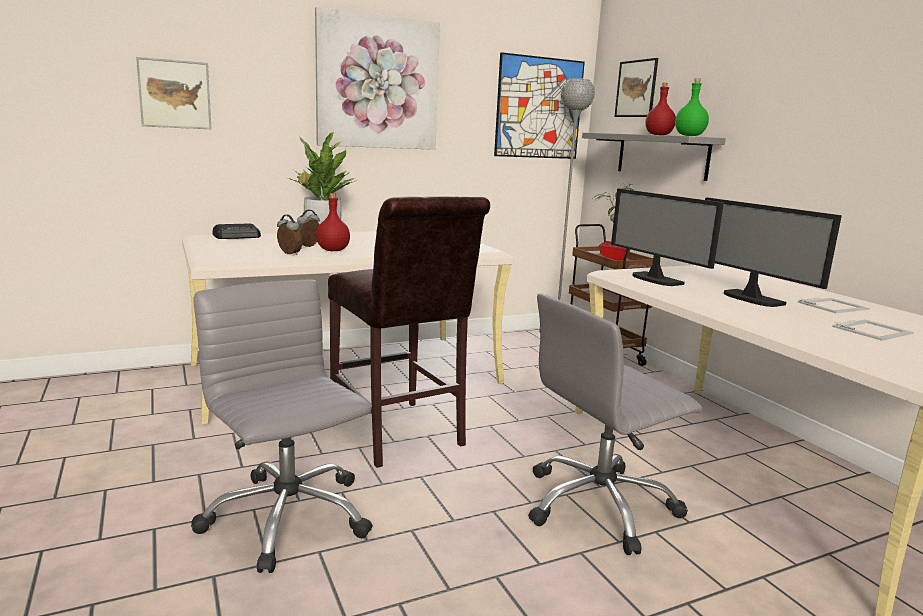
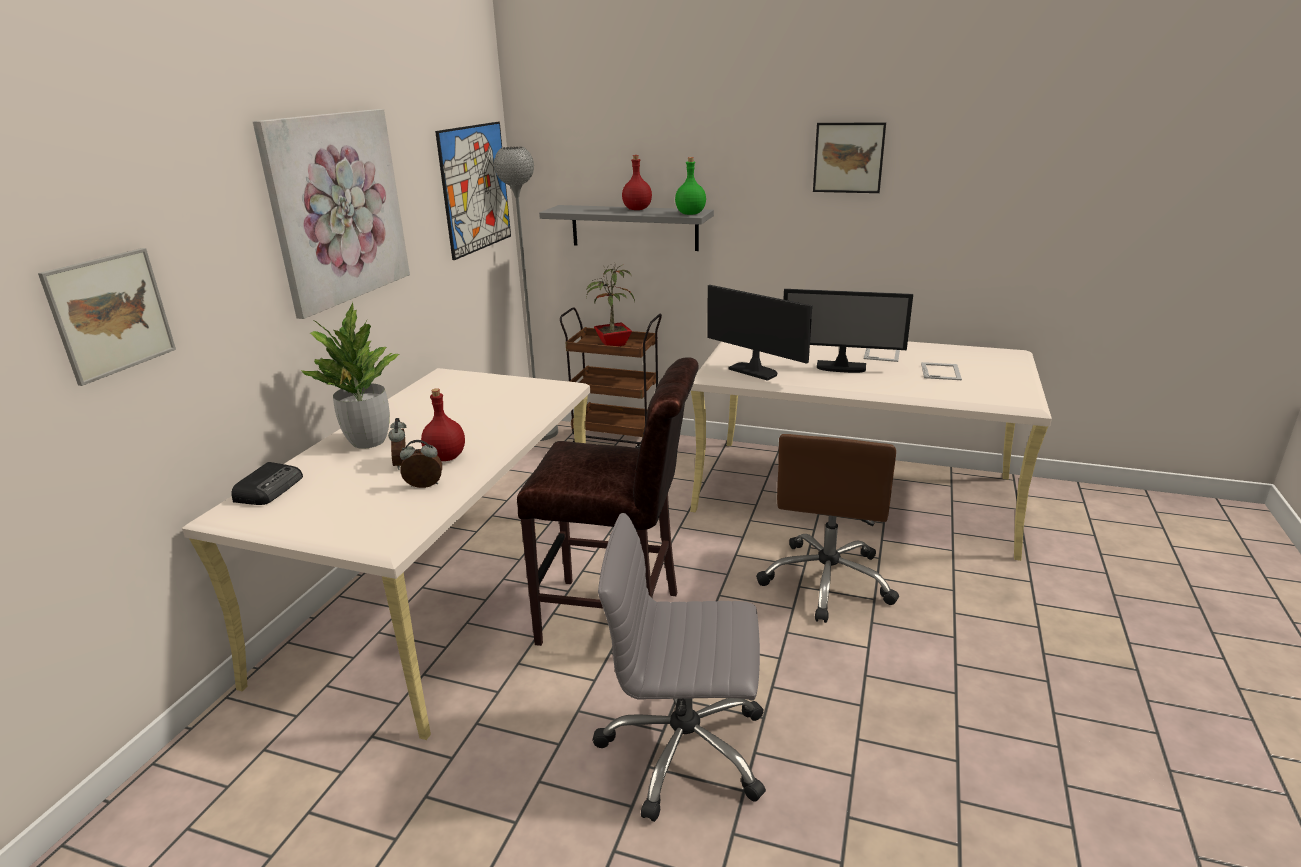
camera: 45 degrees left, 10 degrees up
grey office chair [528,293,703,555] -> brown office chair [756,434,899,623]
monitor [611,188,724,286] -> monitor turned 150 degrees counterclockwise [707,285,812,381]
picture [614,58,658,117] -> picture moved to [813,123,886,193]

